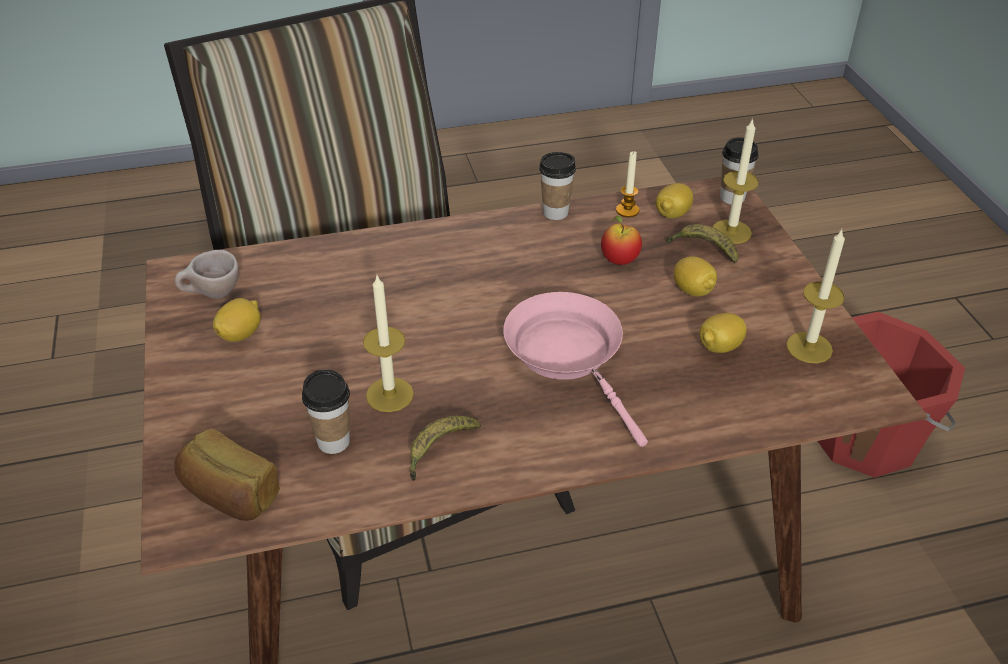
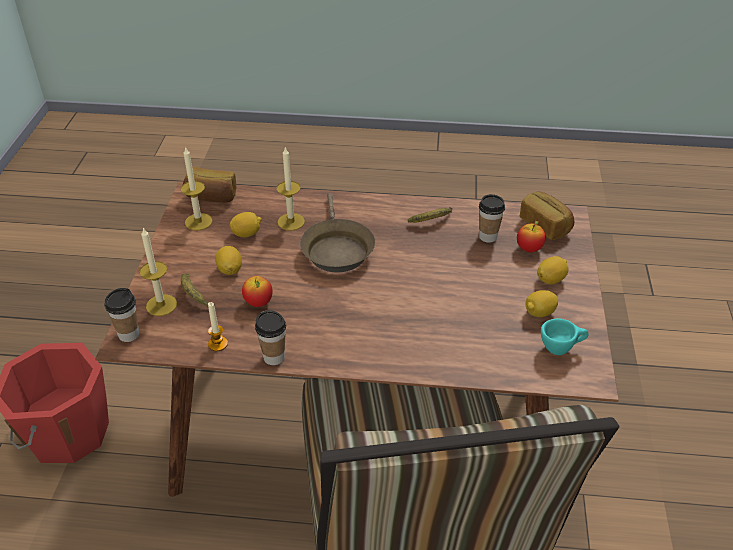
camera: 160 degrees left, 0 degrees up
beige cup [175,250,239,299] -> turquoise cup [541,318,589,355]
candle [363,276,414,412] -> candle moved to [276,148,305,231]
pink frying pan [503,292,648,447] -> brown frying pan [300,193,375,272]
lemon [656,183,693,219] -> lemon moved to [537,256,568,284]
none -> bread [183,167,237,203]
none -> apple [517,220,546,252]

